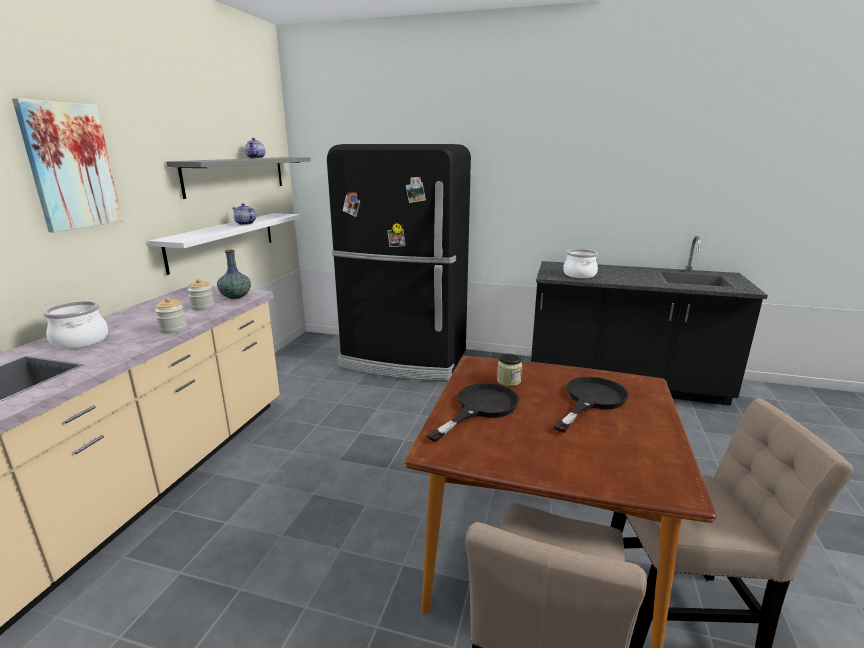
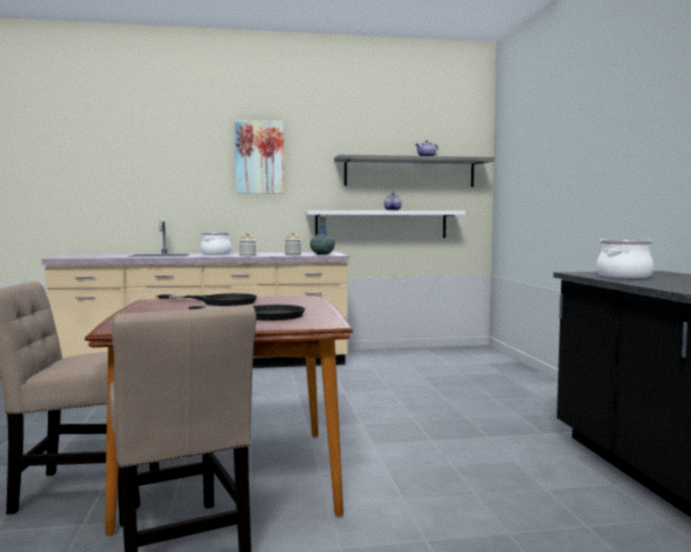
camera: 65 degrees right, 15 degrees down
black fridge [327,144,471,381] -> none
jar [497,354,522,386] -> none

